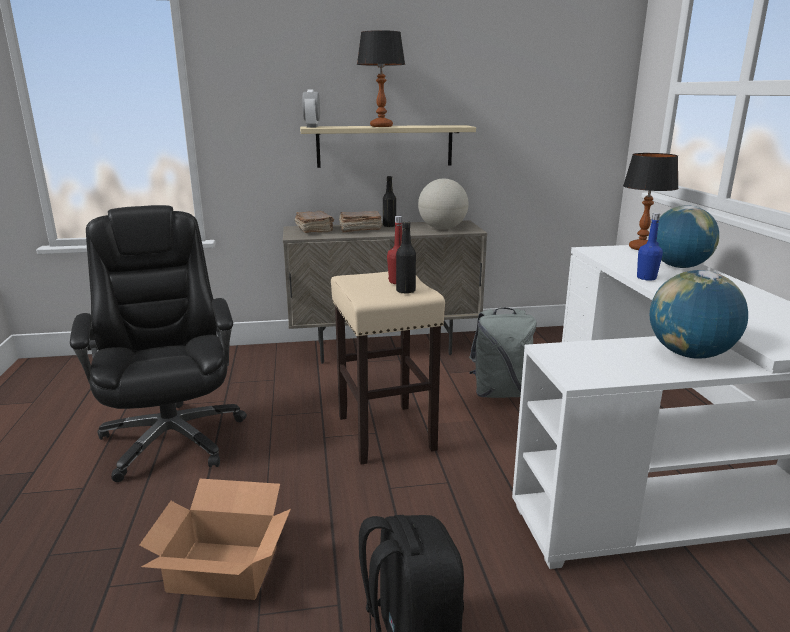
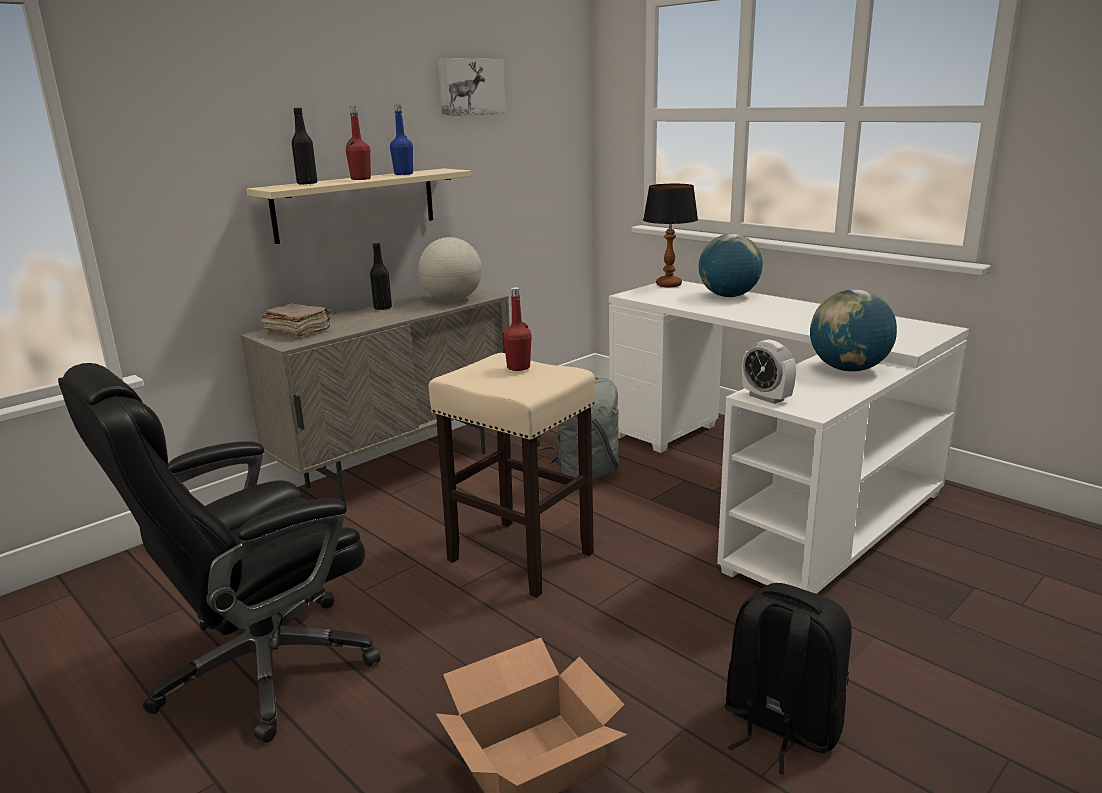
camera: 35 degrees left, 0 degrees up
black office chair [70,205,247,482] -> black office chair turned 75 degrees counterclockwise [58,363,381,743]
alarm clock [302,90,320,128] -> alarm clock moved to [742,339,796,404]
brown book [339,211,382,232] -> none
table lamp [357,30,405,127] -> red bottle [346,106,371,180]
black bottle [396,221,416,294] -> black bottle moved to [292,108,317,185]
blue bottle [637,213,663,281] -> blue bottle moved to [390,105,413,175]
none -> picture [438,58,506,116]

